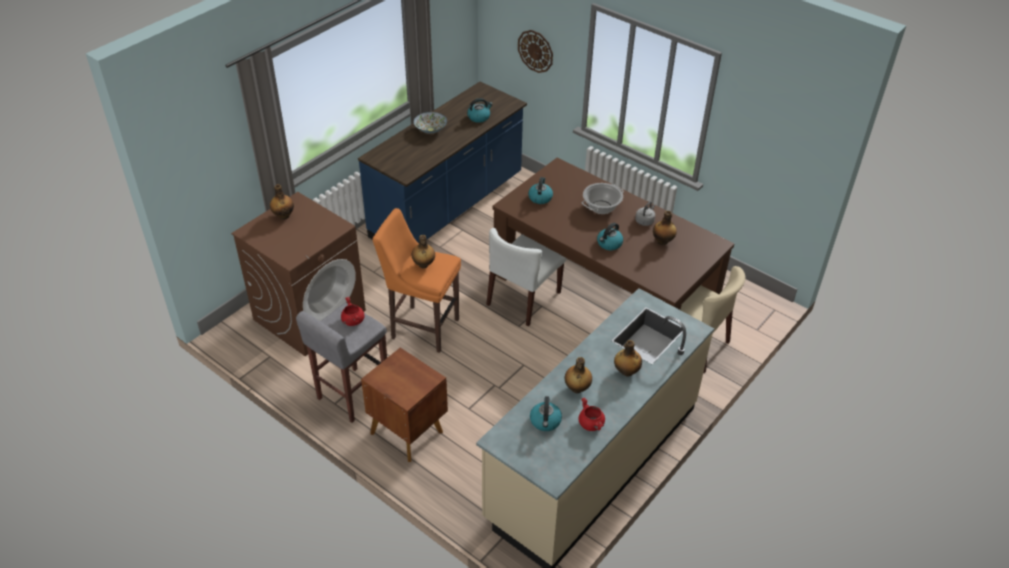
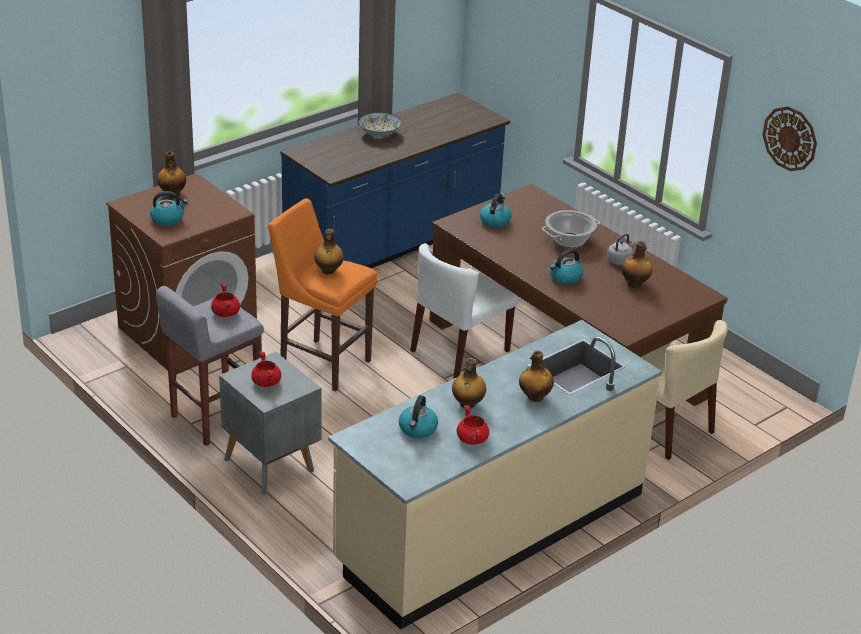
camera: 10 degrees right, 10 degrees down
brown nightstand [361,348,448,462] -> grey nightstand [219,352,322,495]
kettle [467,98,493,123] -> kettle moved to [150,191,188,226]
wall clock [518,30,553,73] -> wall clock moved to [763,106,817,171]
none -> red cooking pot [251,352,281,387]

